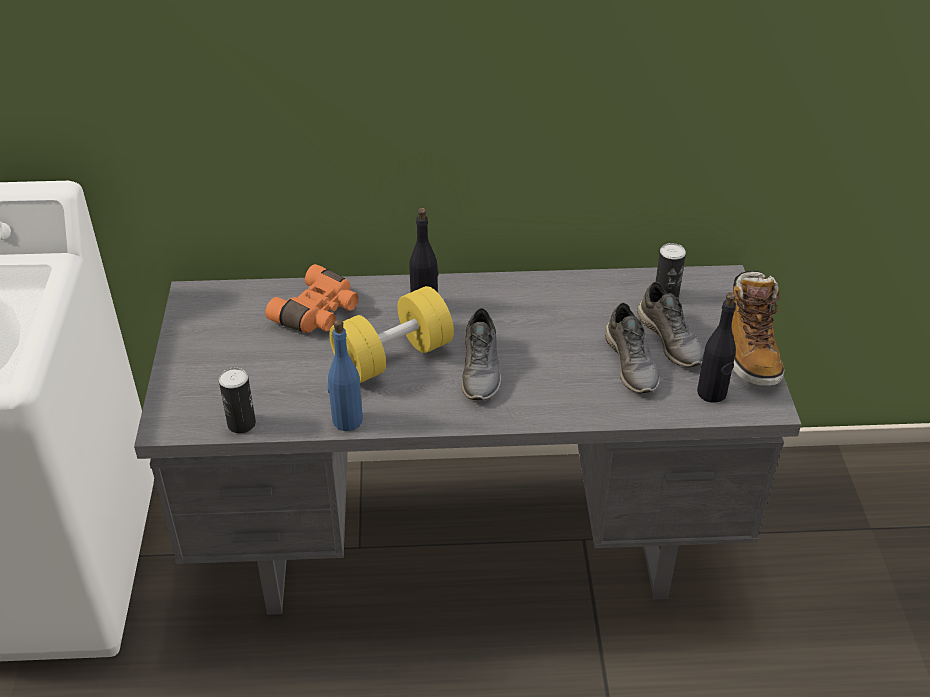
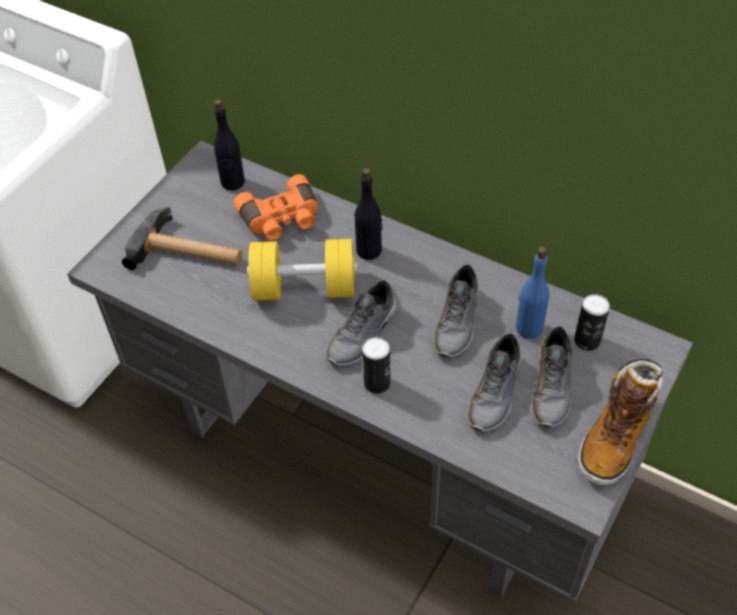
camera: 35 degrees right, 10 degrees up
can [219,368,256,433] -> can moved to [362,337,391,394]
blue bottle [328,320,363,431] -> blue bottle moved to [516,247,549,339]
black bottle [697,292,736,403] -> black bottle moved to [214,99,245,191]
none -> hammer [122,207,243,270]
none -> grey shoe [433,264,479,357]

